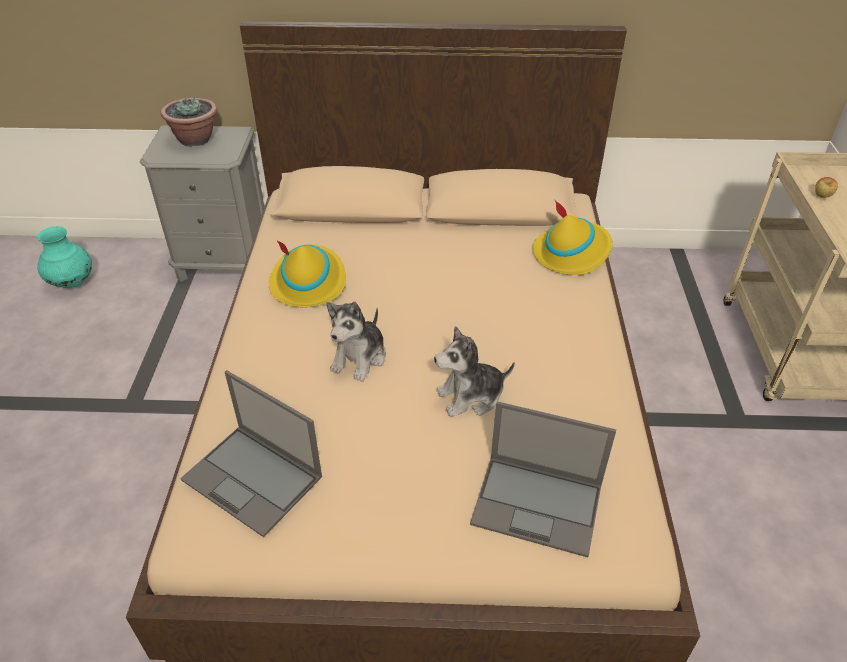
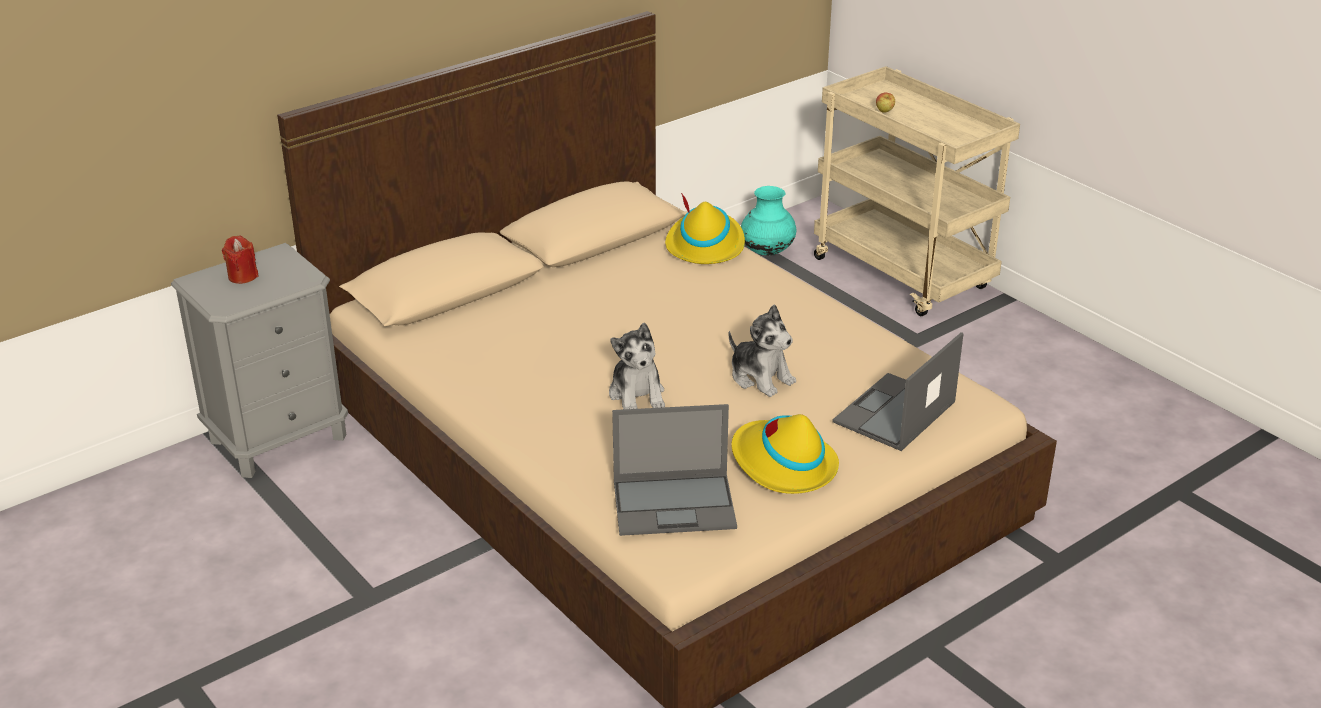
camera: 40 degrees left, 10 degrees down
turquoise vase [37,226,92,288] -> turquoise vase moved to [741,186,796,255]
potted plant [161,96,217,147] -> red candle [222,236,259,284]
yellow hat [269,241,346,308] -> yellow hat moved to [731,414,839,494]
plush toy [434,326,515,417] -> plush toy turned 75 degrees counterclockwise [728,304,796,397]
laptop [470,401,616,557] -> laptop turned 150 degrees clockwise [832,332,964,451]

